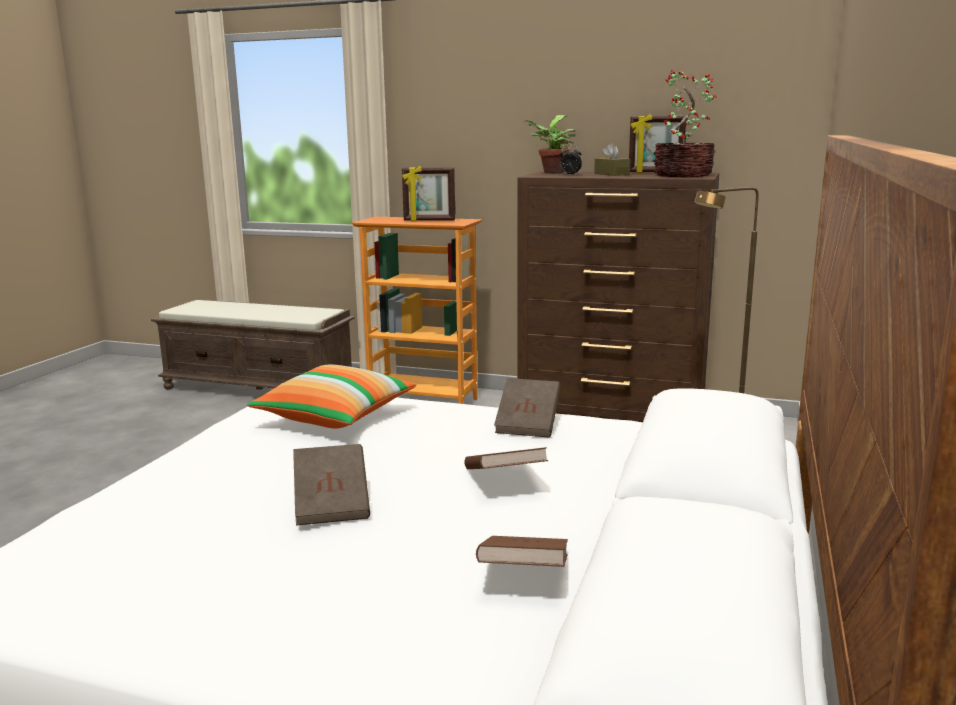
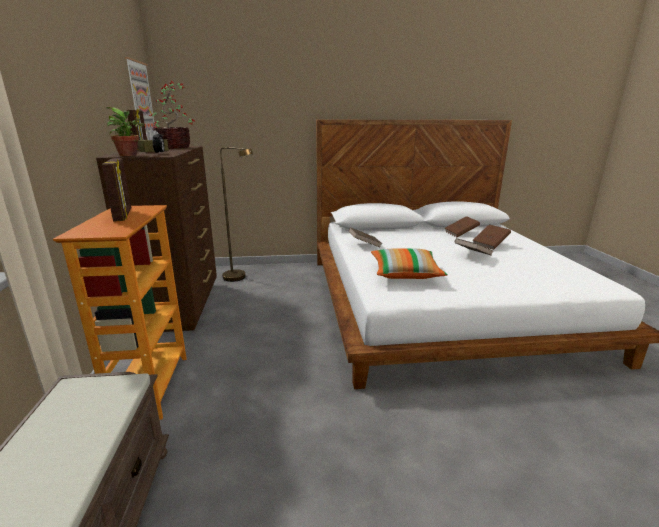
camera: 115 degrees left, 5 degrees up
brown book [464,447,548,469] -> brown book moved to [473,225,511,250]
none -> picture [125,57,155,136]

